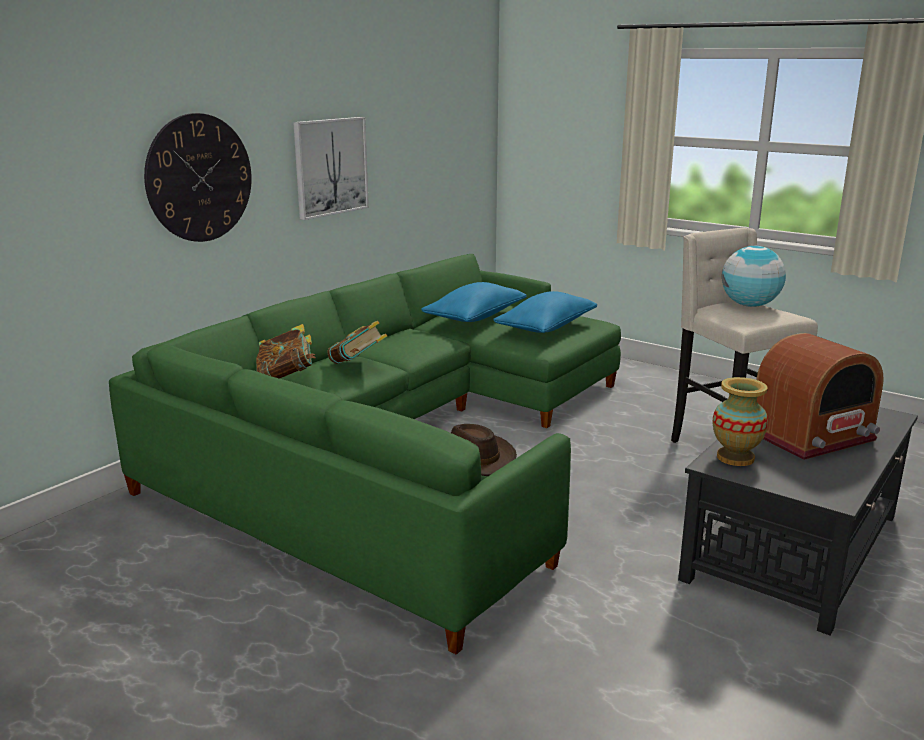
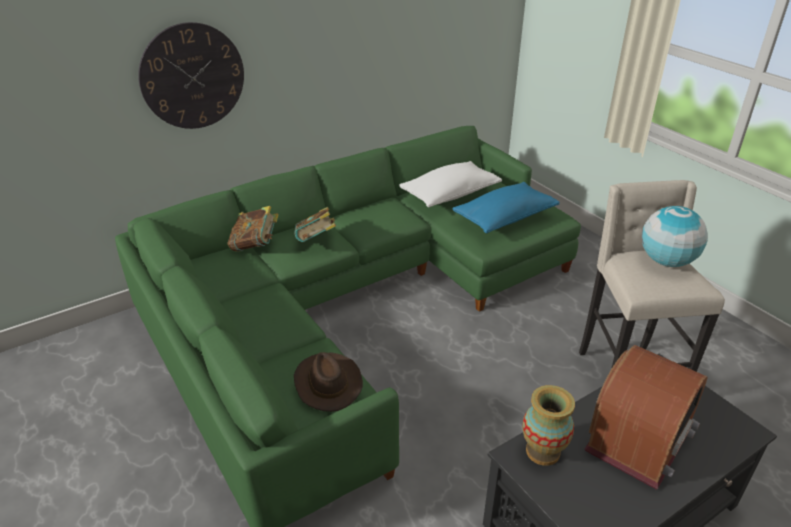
camera: 20 degrees right, 15 degrees up
picture [293,117,369,220] -> none
blue pillow [421,282,526,322] -> white pillow [399,161,502,207]
radio [756,333,884,460] -> radio turned 45 degrees counterclockwise [585,345,707,490]

